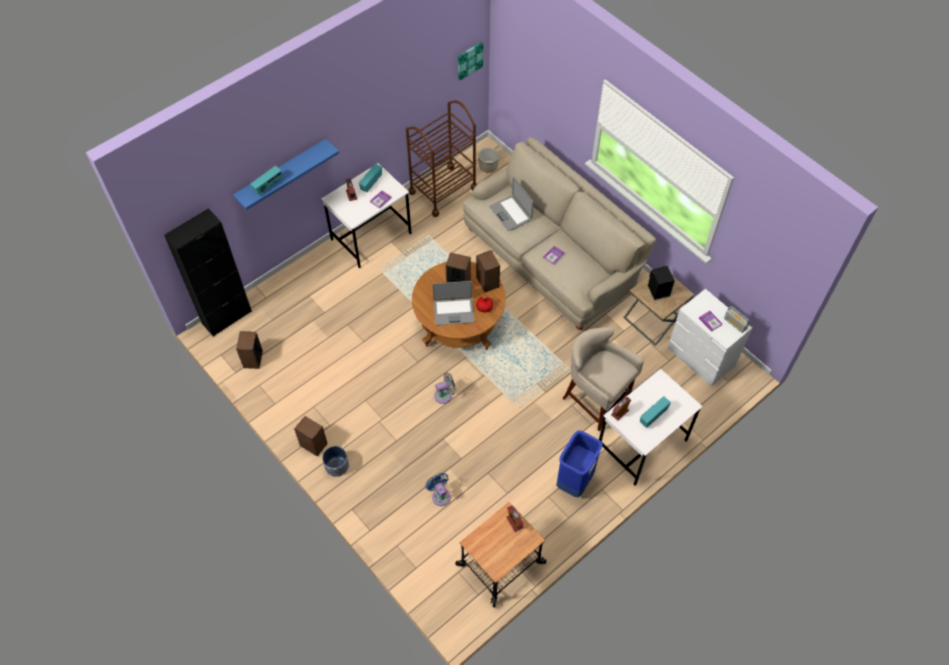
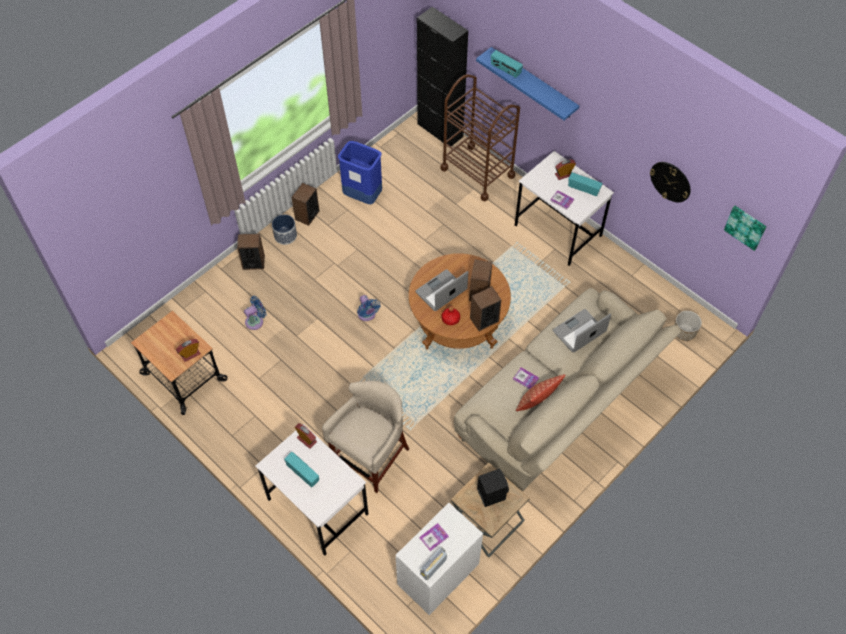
camera: 85 degrees right, 0 degrees up
speaker [236,331,263,369] -> speaker moved to [237,234,265,270]
brown cart [406,100,477,217] -> brown cart moved to [441,74,520,202]
laptop [433,281,474,325] -> laptop turned 60 degrees clockwise [415,269,468,311]
grey fan [434,372,456,404] -> blue fan [357,295,381,321]
blue trash can [556,430,603,497] -> blue trash can moved to [338,141,382,204]
none -> pillow [516,374,565,411]
none -> wall clock [650,162,691,202]

